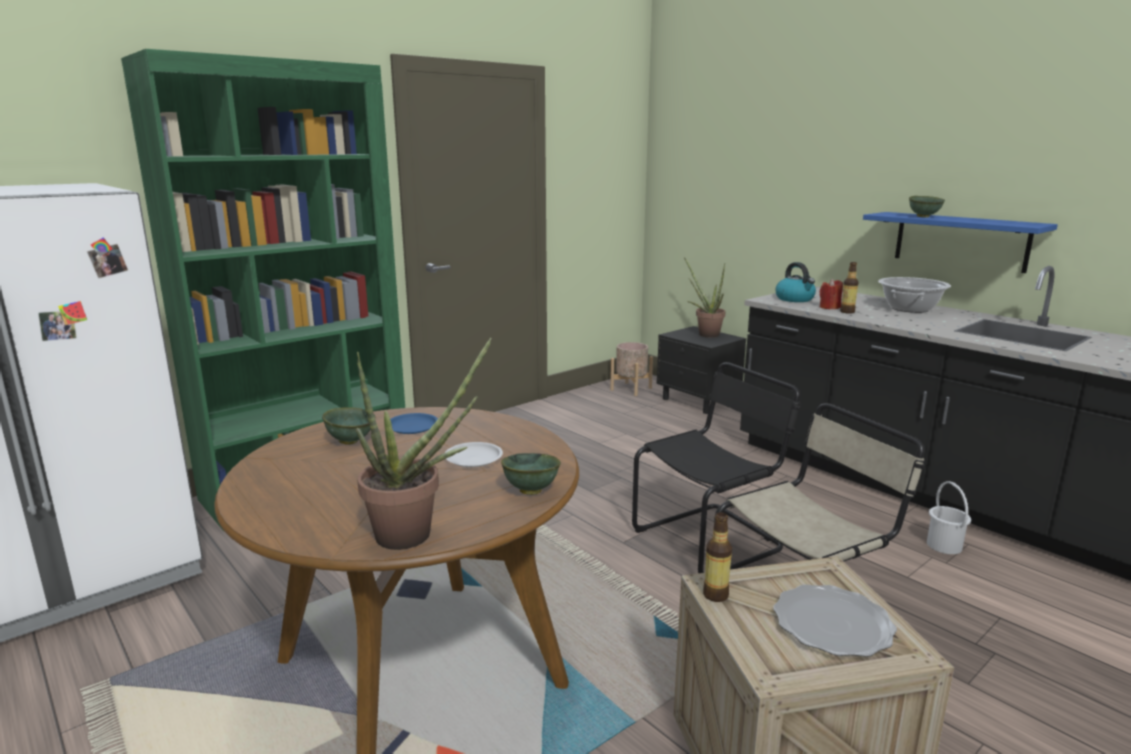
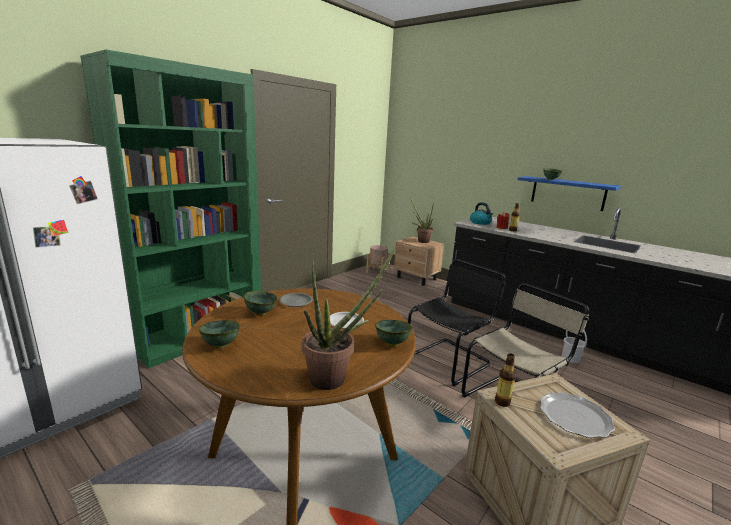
camera: 10 degrees left, 0 degrees up
blue plate [390,413,438,434] -> grey plate [279,293,313,307]
black nightstand [657,326,746,414] -> beige nightstand [394,237,444,286]
cooking pot [878,277,951,313] -> none
none -> green bowl [199,320,241,349]

